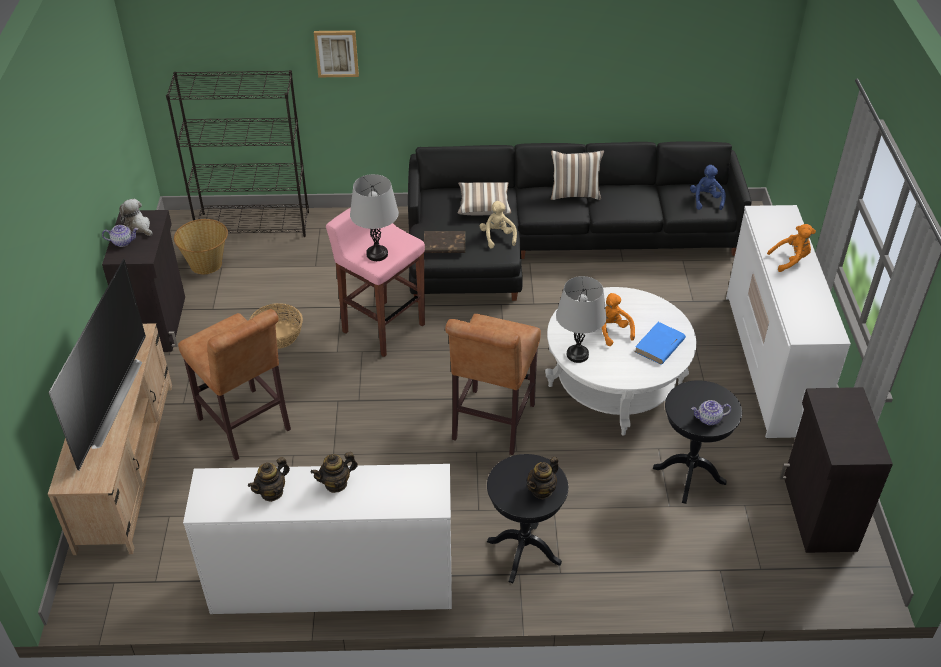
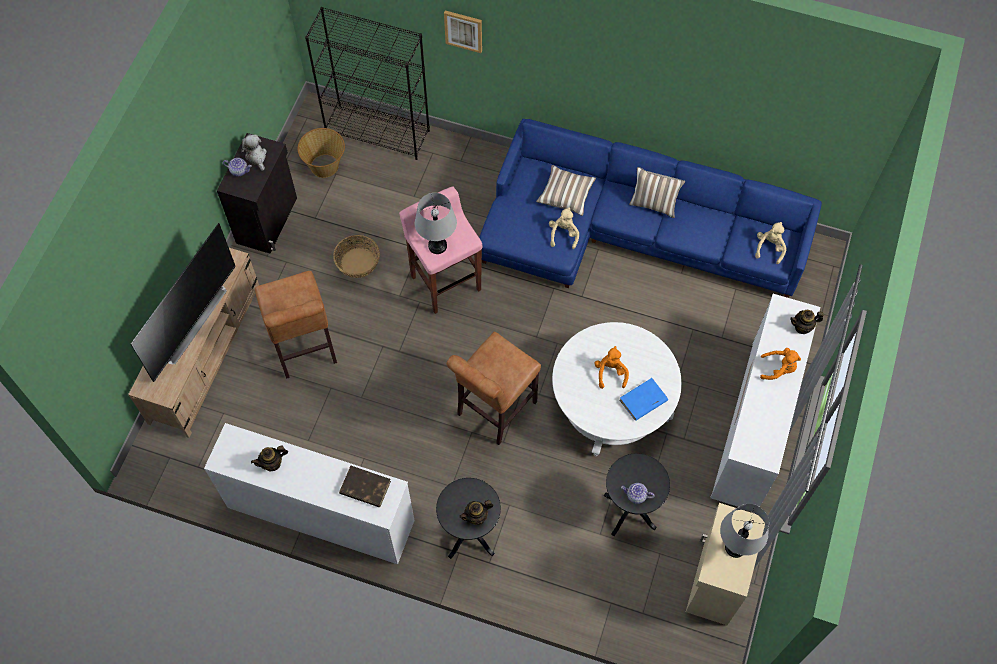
camera: 20 degrees right, 20 degrees up
teapot [311,452,358,493] -> teapot moved to [790,310,824,334]
black sofa [408,141,752,302] -> blue sofa [479,119,822,298]
brown book [424,231,465,253] -> brown book moved to [339,466,391,508]
grey table lamp [556,276,607,363] -> grey table lamp moved to [720,504,769,558]
blue plush toy [690,165,726,210] -> beige plush toy [755,222,787,264]
black cabinet [780,387,893,553] -> beige cabinet [686,503,765,625]

